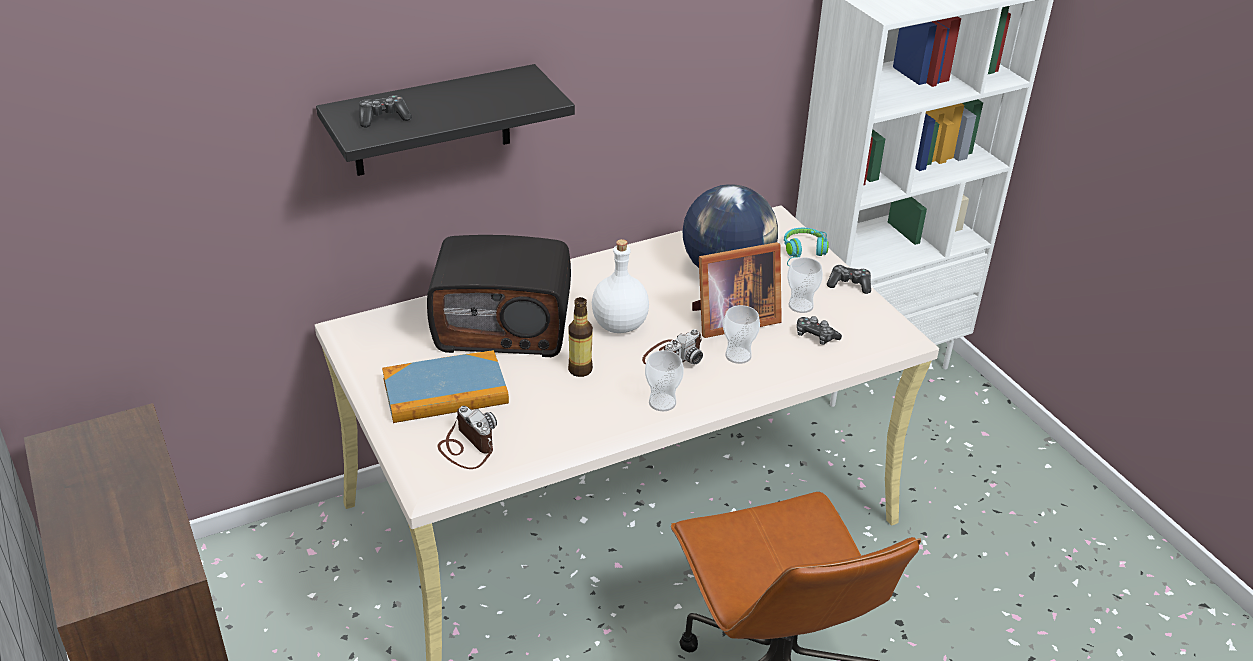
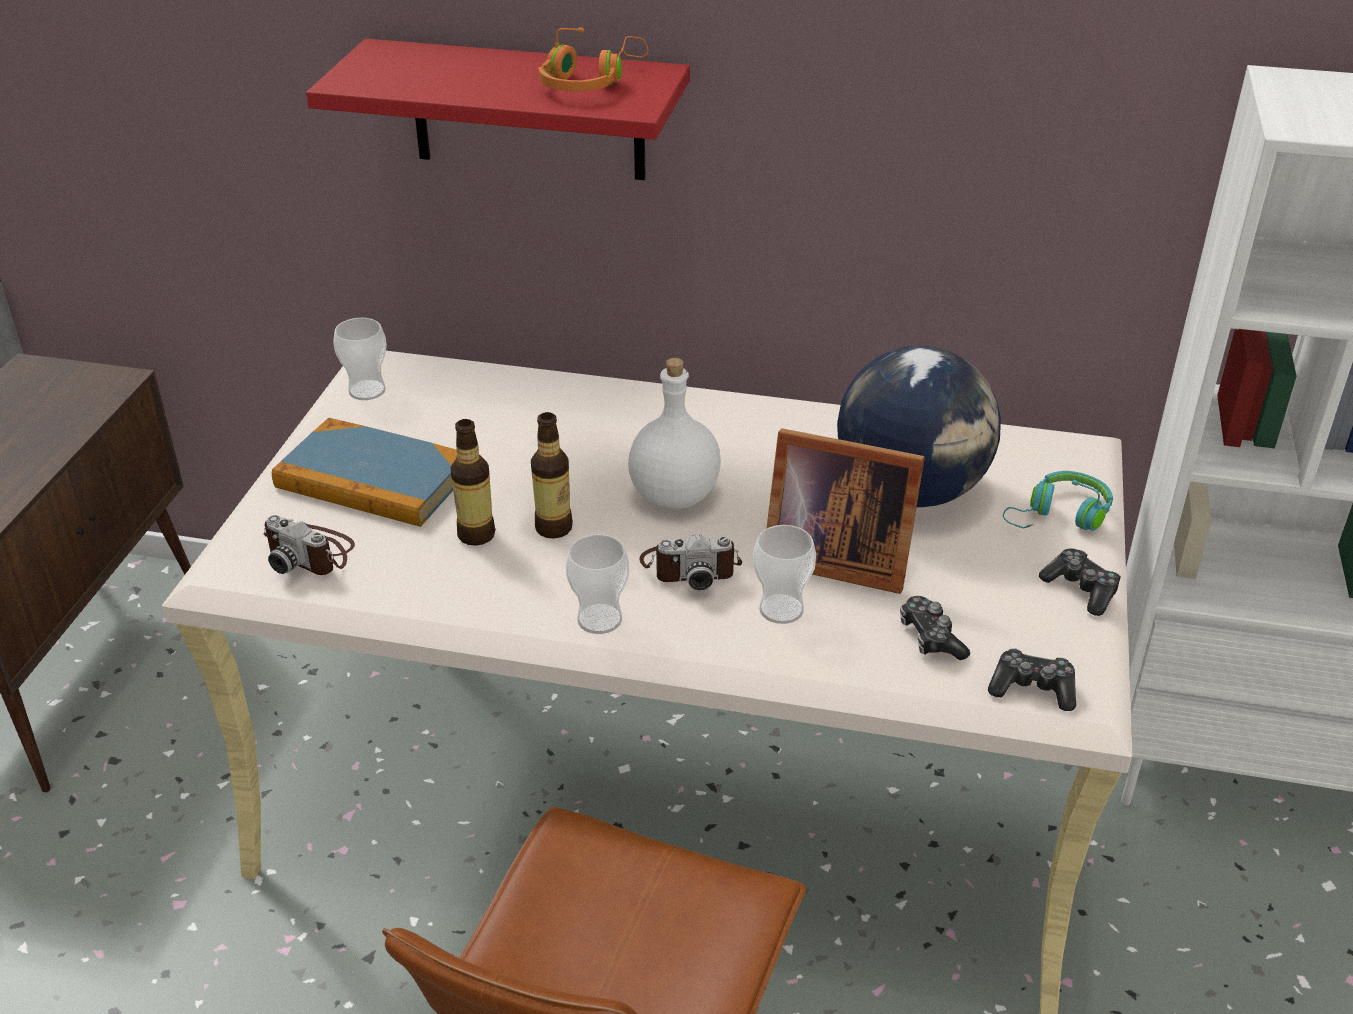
camera: 40 degrees right, 0 degrees up
black shelf [316,64,575,176] -> red shelf [306,39,690,180]
game controller [359,95,412,128] -> game controller moved to [988,648,1076,711]
radio [427,235,571,357] -> none
camera [438,406,497,469] -> camera turned 120 degrees clockwise [264,515,355,575]
cup [787,257,823,313] -> cup moved to [333,318,387,400]
none -> bottle [450,419,495,546]
none -> orange headphones [539,27,648,92]

